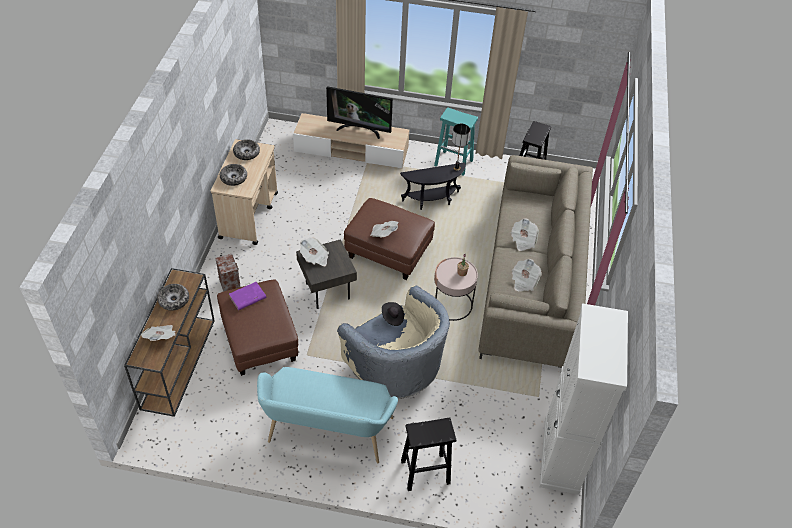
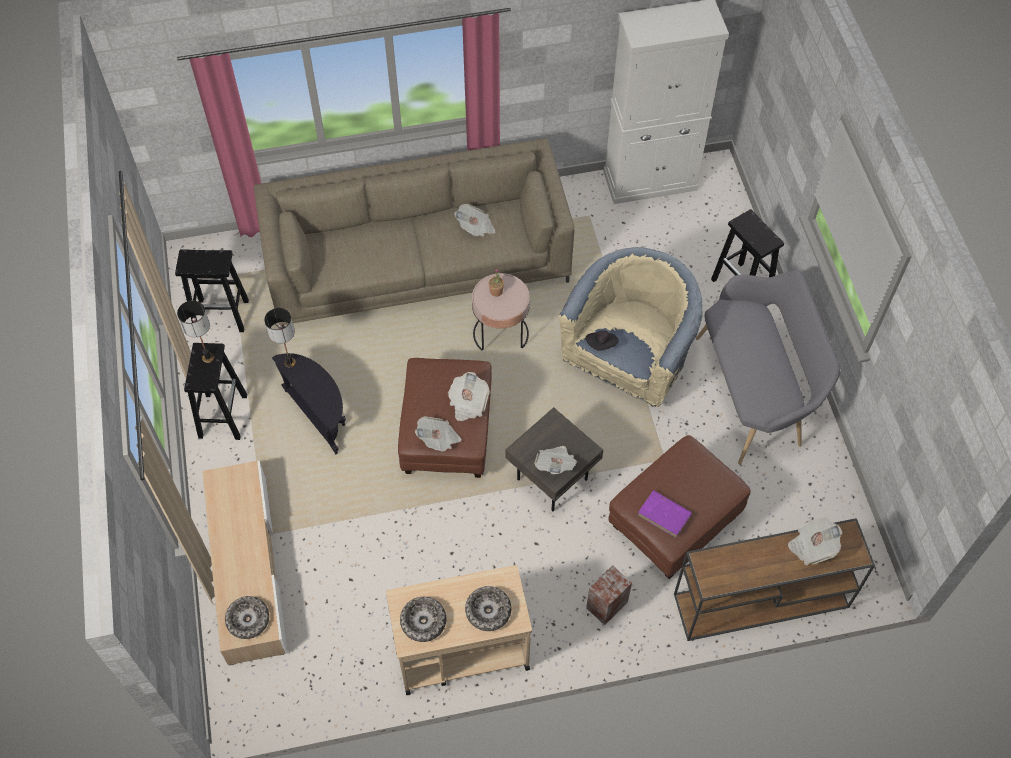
camera: 110 degrees left, 10 degrees up
bowl [157,284,189,311] -> bowl moved to [225,596,269,639]
turquoise bench [257,367,398,463] -> grey bench [696,271,840,464]
television [326,86,393,139] -> none
turquoise stool [434,107,478,176] -> black stool [184,343,247,440]
newspaper [511,218,539,251] -> newspaper moved to [415,416,461,452]
none -> table lamp [177,300,214,363]

